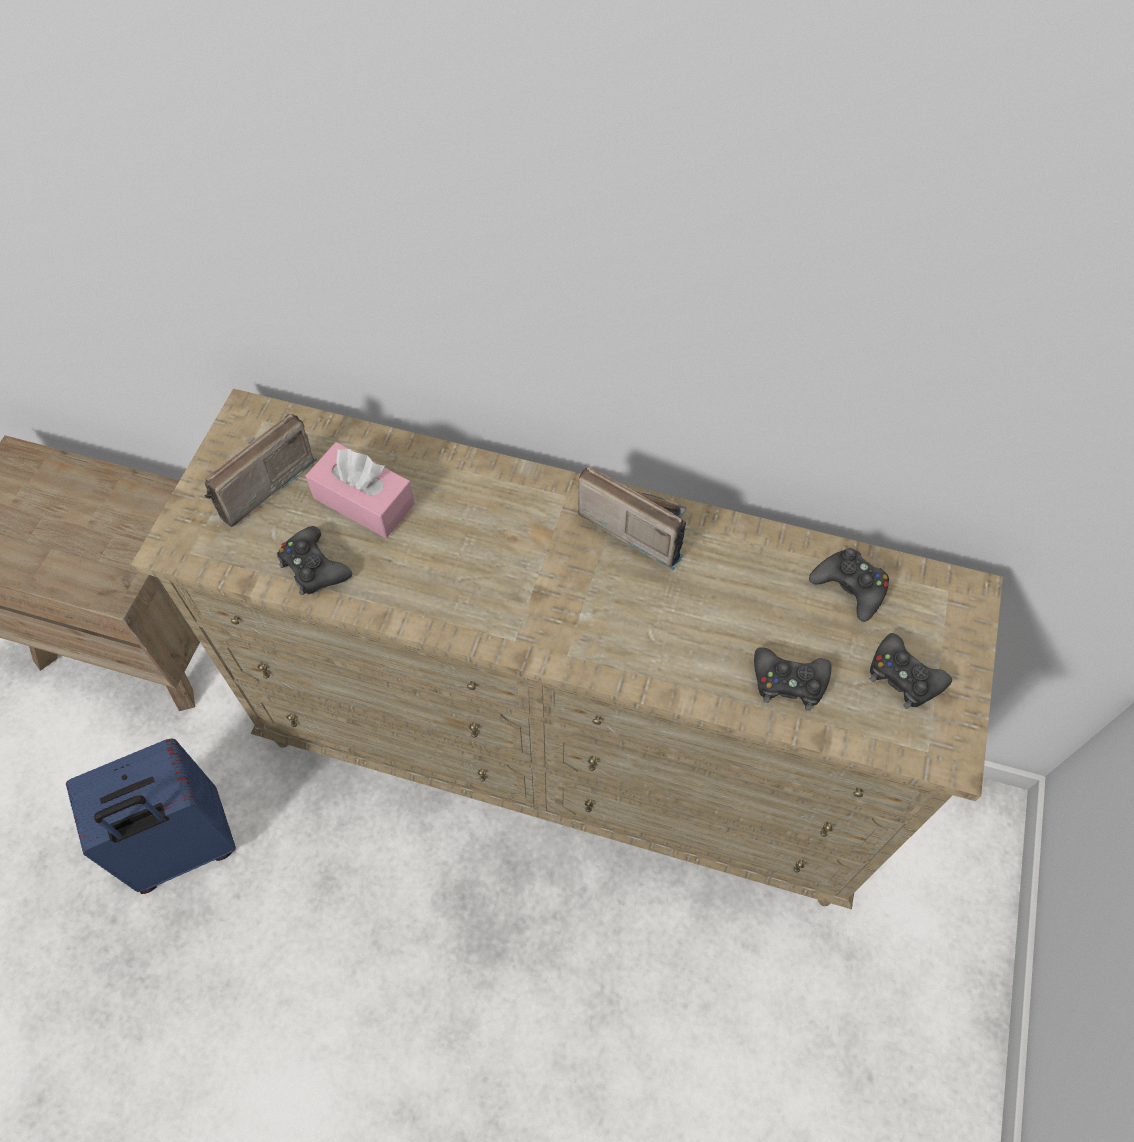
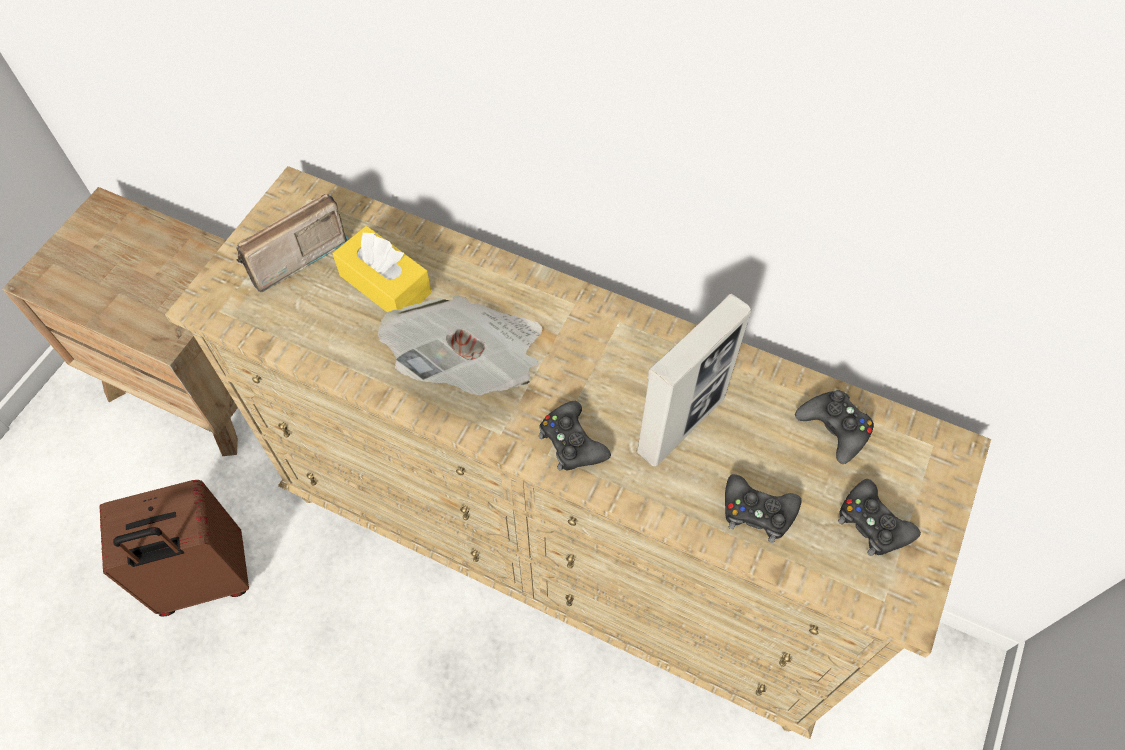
camera: 10 degrees right, 0 degrees up
blue suitcase [66,739,236,894] -> brown suitcase [99,480,249,617]
black game controller [277,526,352,595] -> black game controller moved to [539,401,611,471]
pink tissue box [306,442,415,538] -> yellow tissue box [333,226,432,313]
radio [578,466,687,570] -> none
none -> newspaper [378,295,542,395]
none -> picture frame [637,294,751,466]

